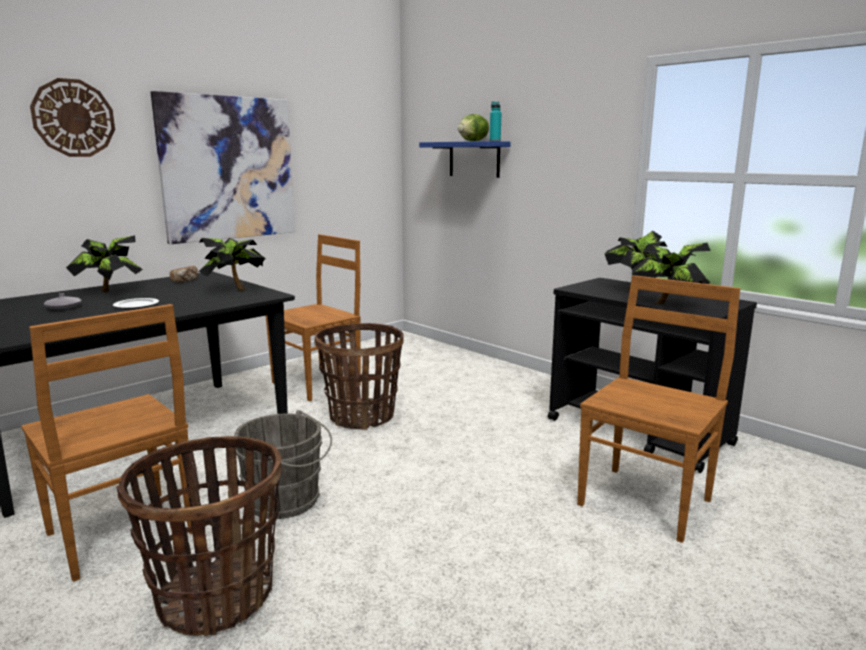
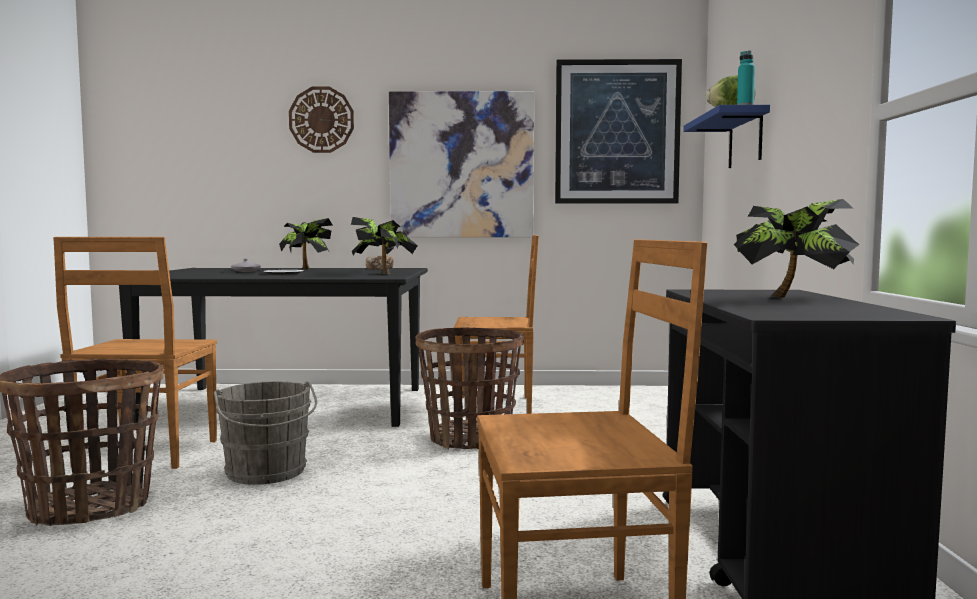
camera: 45 degrees right, 10 degrees down
potted plant [632,243,711,304] -> none
none -> picture [555,59,682,203]

